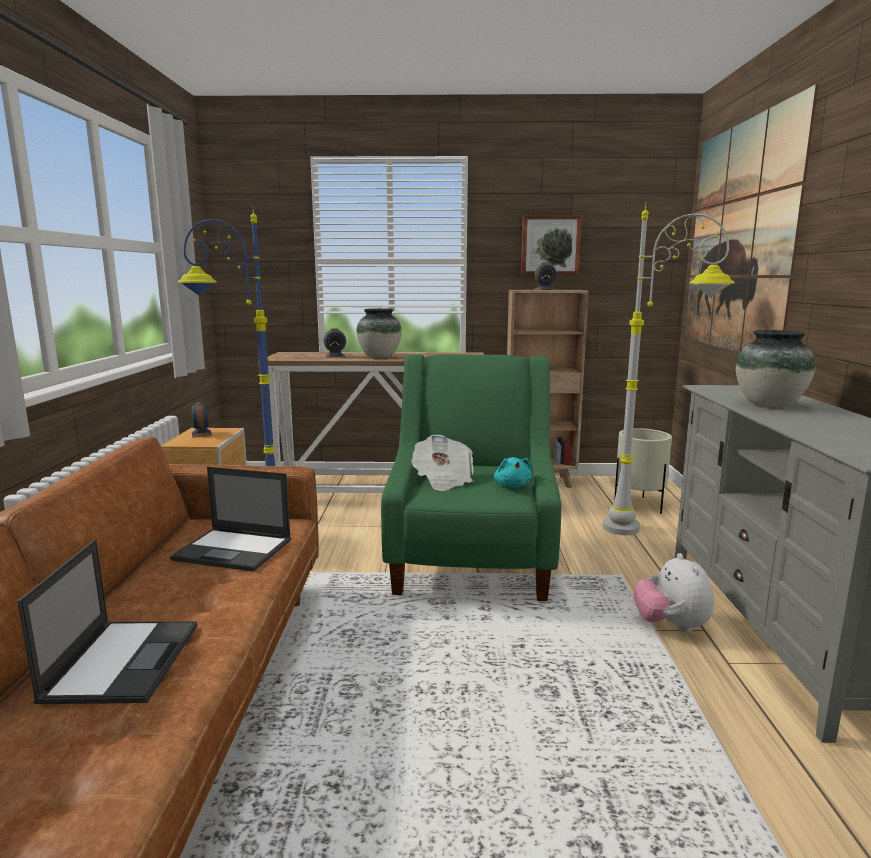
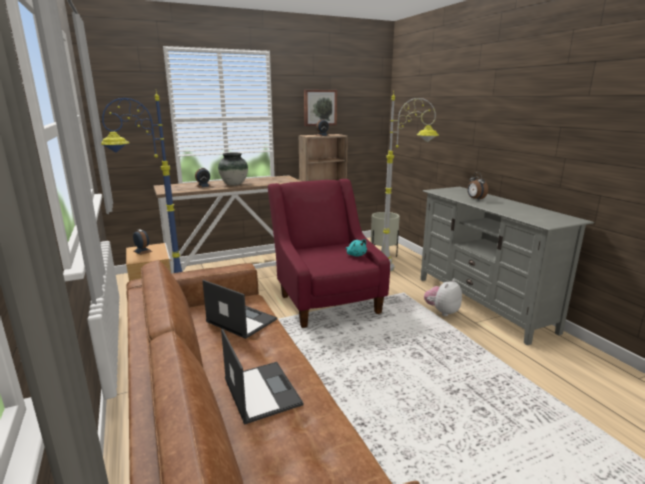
camera: 25 degrees left, 5 degrees up
laptop [170,467,291,572] -> laptop turned 135 degrees counterclockwise [202,280,277,339]
green armchair [381,354,561,601] -> red armchair [268,179,390,328]
newspaper [411,435,474,491] -> none
plush toy [633,553,714,632] -> plush toy turned 75 degrees clockwise [424,279,462,316]
picture [684,84,819,352] -> none
vase [736,330,816,408] -> alarm clock [467,172,488,200]

